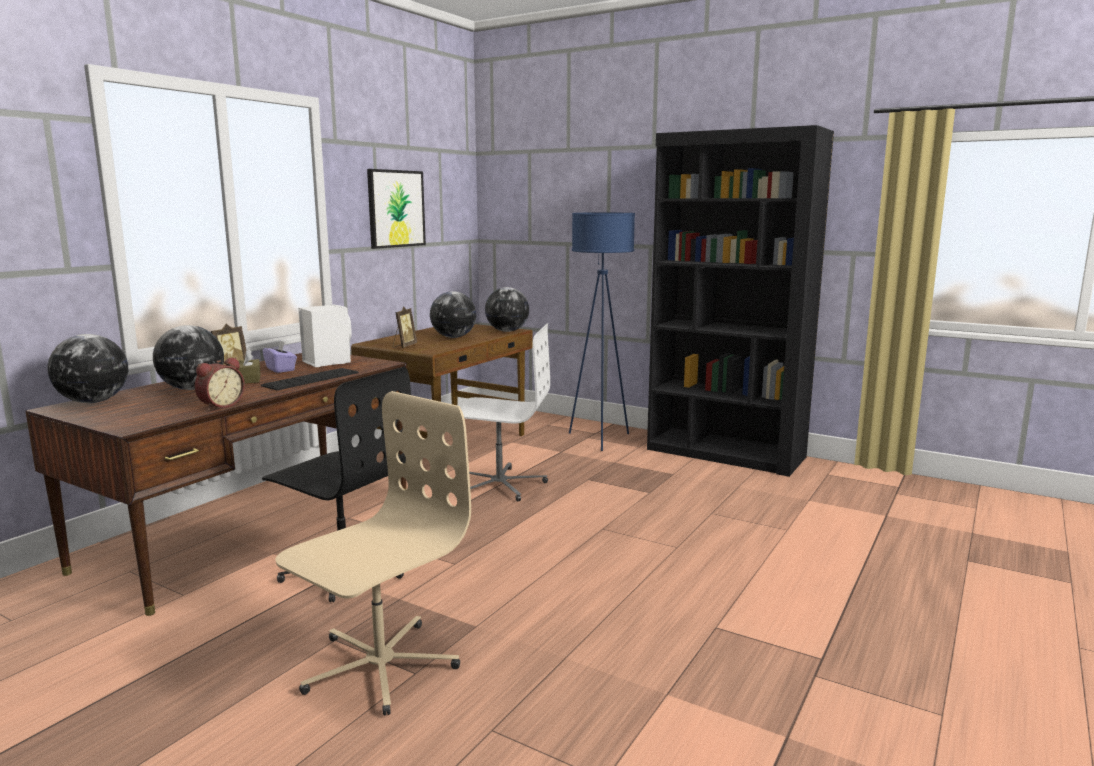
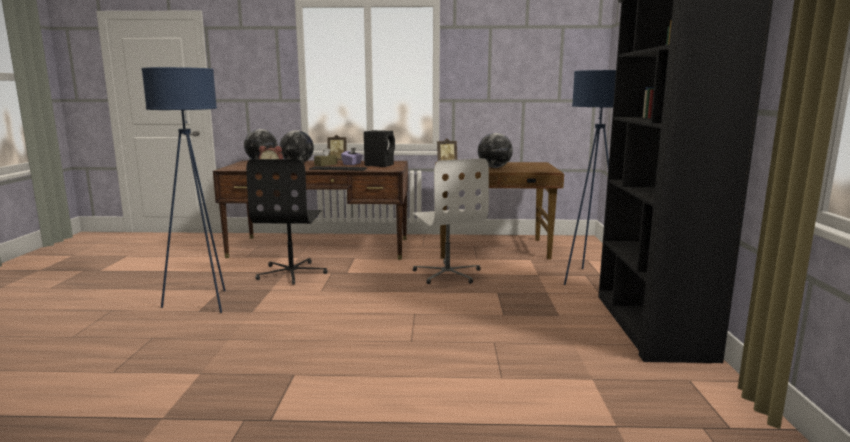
camera: 60 degrees right, 0 degrees up
beige office chair [276,391,471,716] -> blue floor lamp [141,67,226,313]
white speaker [298,305,352,367] -> black speaker [364,130,395,167]
picture [367,169,426,249] -> none
globe [485,287,529,332] -> none

